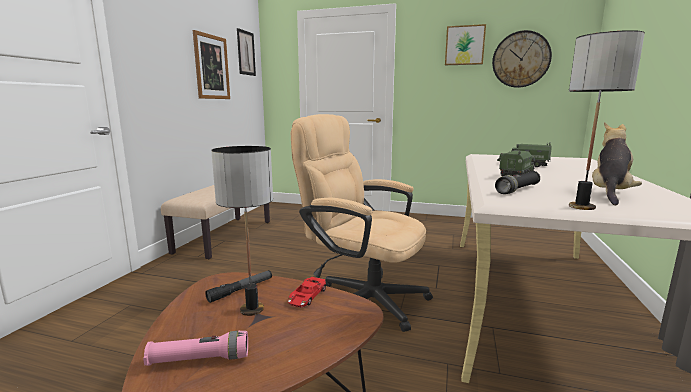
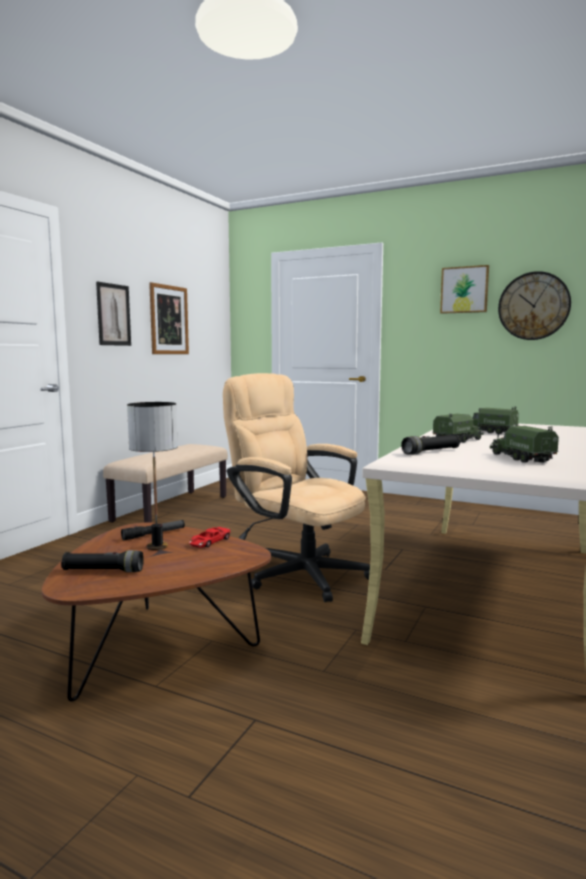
camera: 10 degrees right, 5 degrees down
pink flashlight [143,331,248,366] -> black flashlight [61,550,144,572]
picture [237,28,256,76] -> picture moved to [96,282,131,346]
table lamp [569,30,645,210] -> none
plush toy [592,122,642,205] -> toy truck [490,426,559,463]

